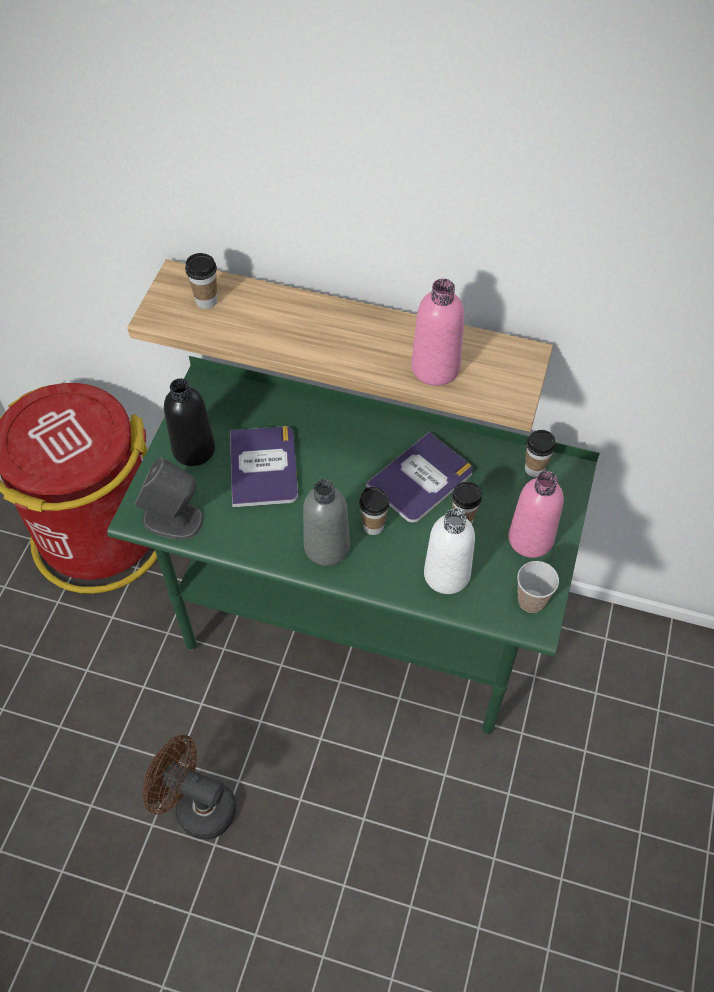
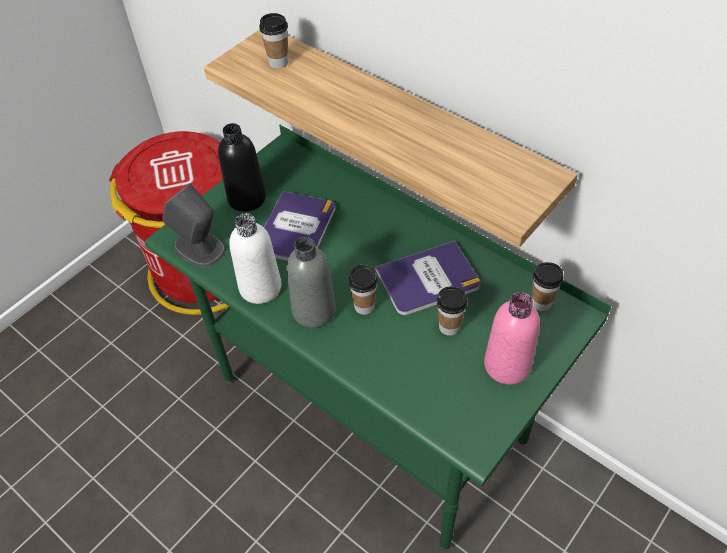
camera: 25 degrees right, 5 degrees down
brown fan [143,735,236,840] -> none
pink bottle [411,279,464,386] -> none
white bottle [424,508,475,594] -> white bottle moved to [229,213,282,304]
cup [517,561,559,613] -> none

